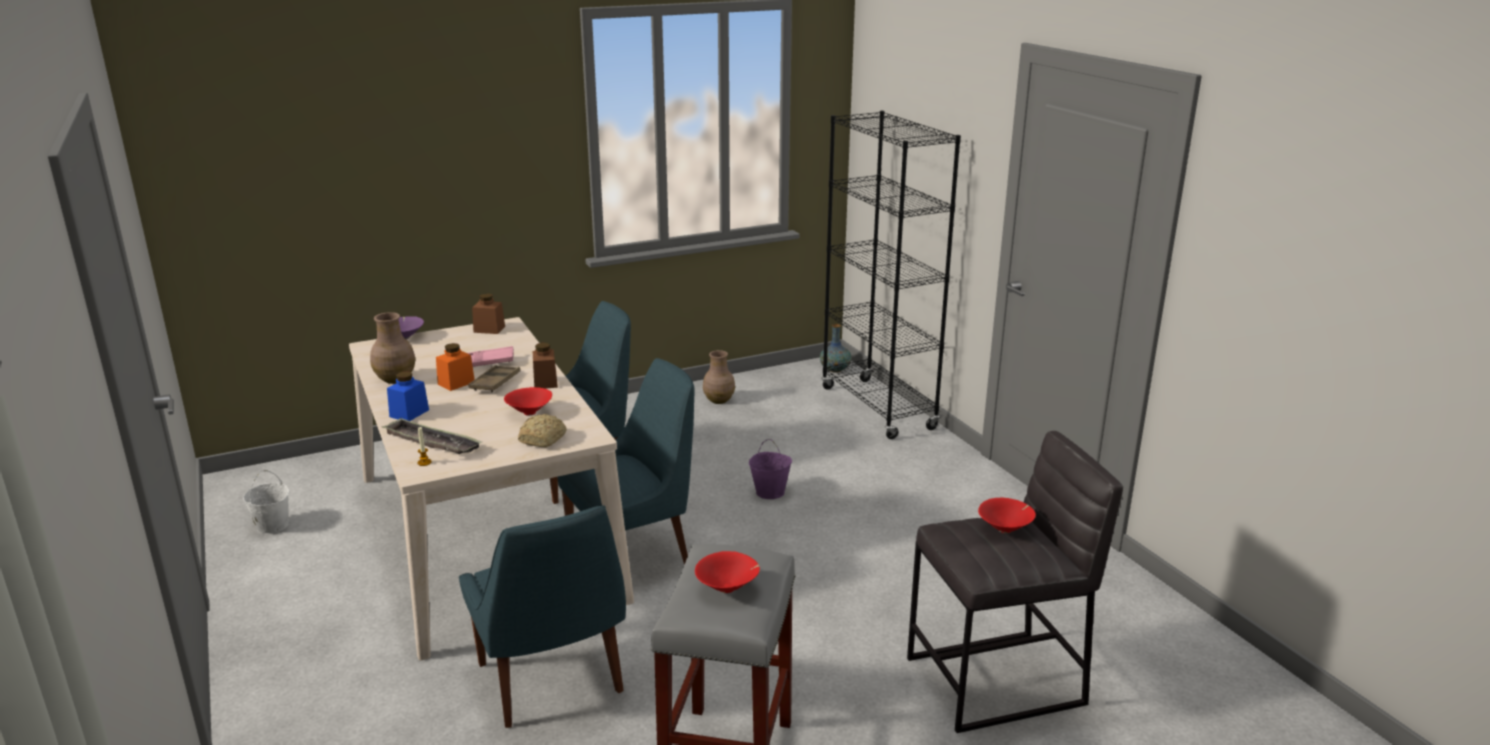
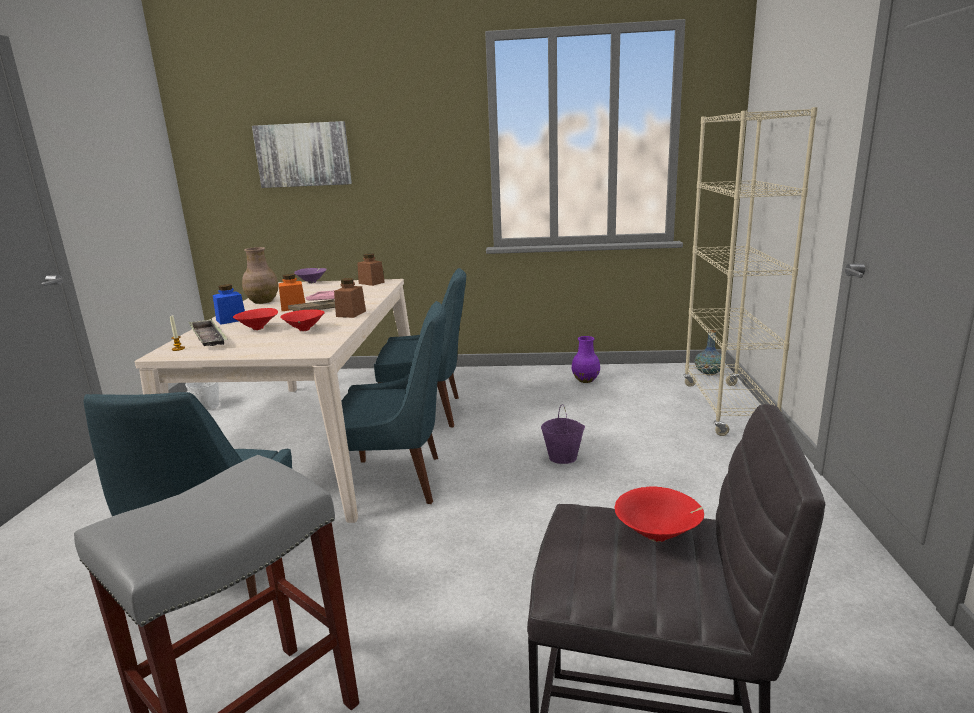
camera: 30 degrees right, 5 degrees down
bread [518,414,567,448] -> none
red bowl [695,551,760,593] -> red bowl moved to [233,308,278,330]
brown vase [703,350,735,404] -> purple vase [572,336,600,383]
black bookcase [821,111,961,439] -> beige bookcase [683,107,818,436]
none -> picture [252,121,352,188]

